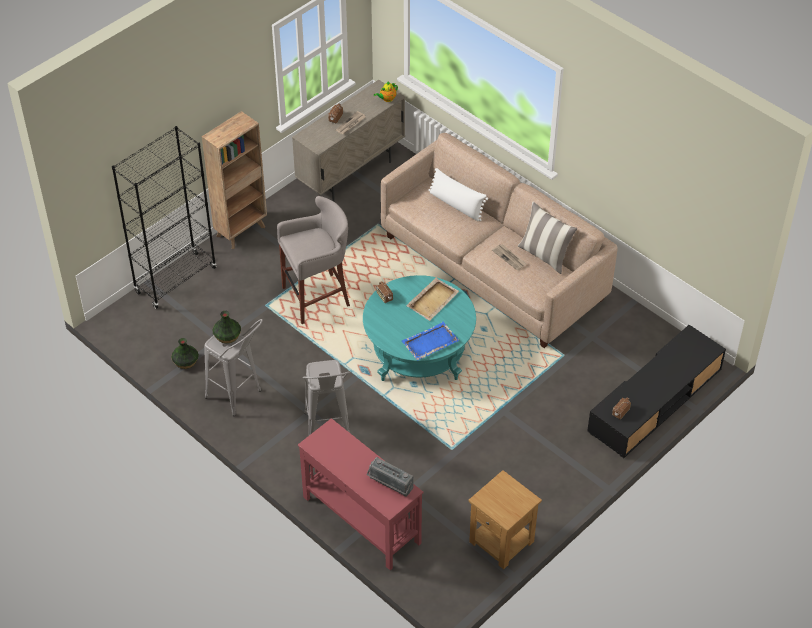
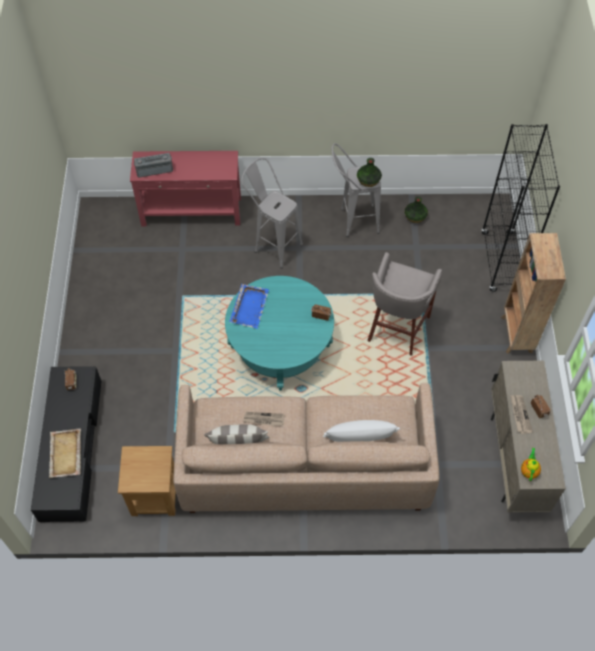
camera: 135 degrees right, 10 degrees up
beige tray [406,278,459,321] -> beige tray moved to [49,429,81,478]
brown side table [468,470,542,569] -> brown side table moved to [118,446,176,516]

